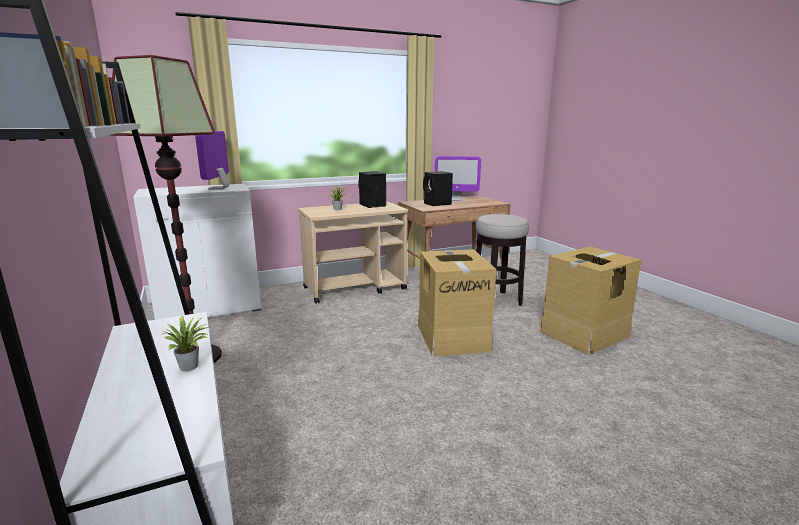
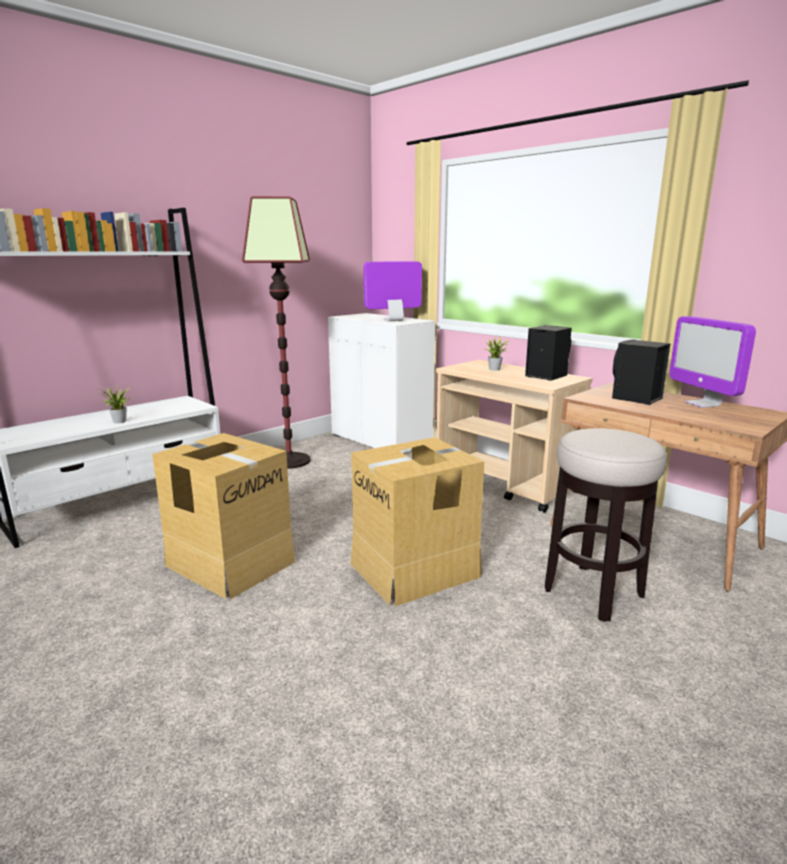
camera: 70 degrees right, 0 degrees up
cardboard box [540,247,642,355] -> cardboard box moved to [152,433,296,599]

